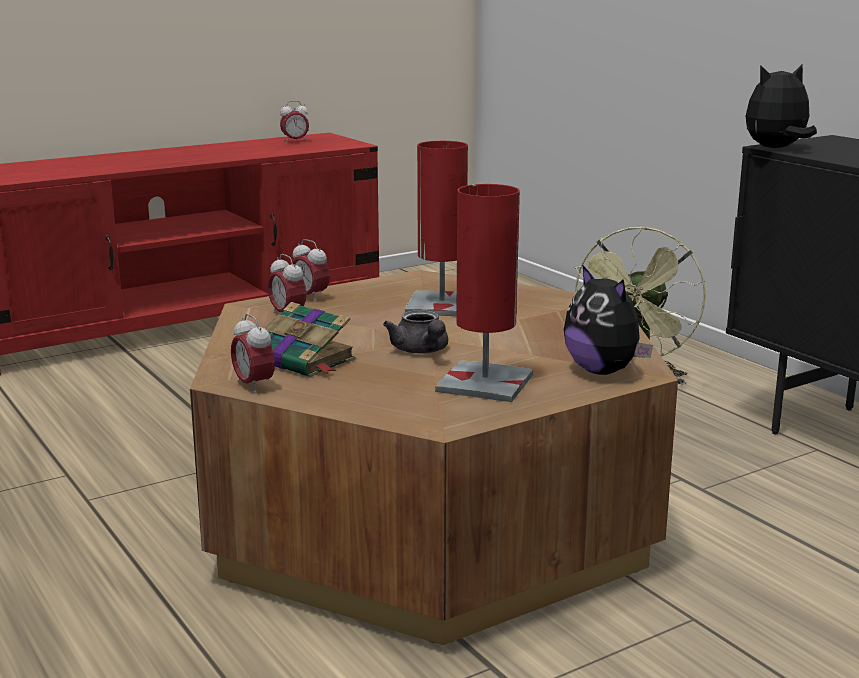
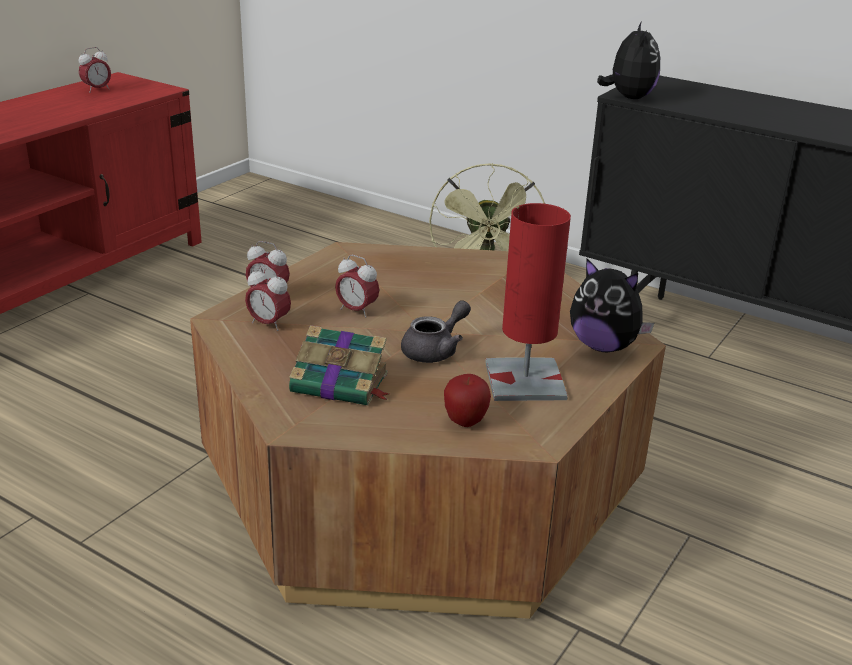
camera: 25 degrees left, 10 degrees up
alarm clock [231,314,275,393] -> alarm clock moved to [335,255,379,318]
grey teapot [383,310,448,353] -> grey teapot turned 90 degrees counterclockwise [401,300,471,363]
red table lamp [405,141,468,316] -> none
plush toy [746,64,817,148] -> plush toy turned 135 degrees clockwise [597,21,660,99]
none -> apple [444,374,491,427]

